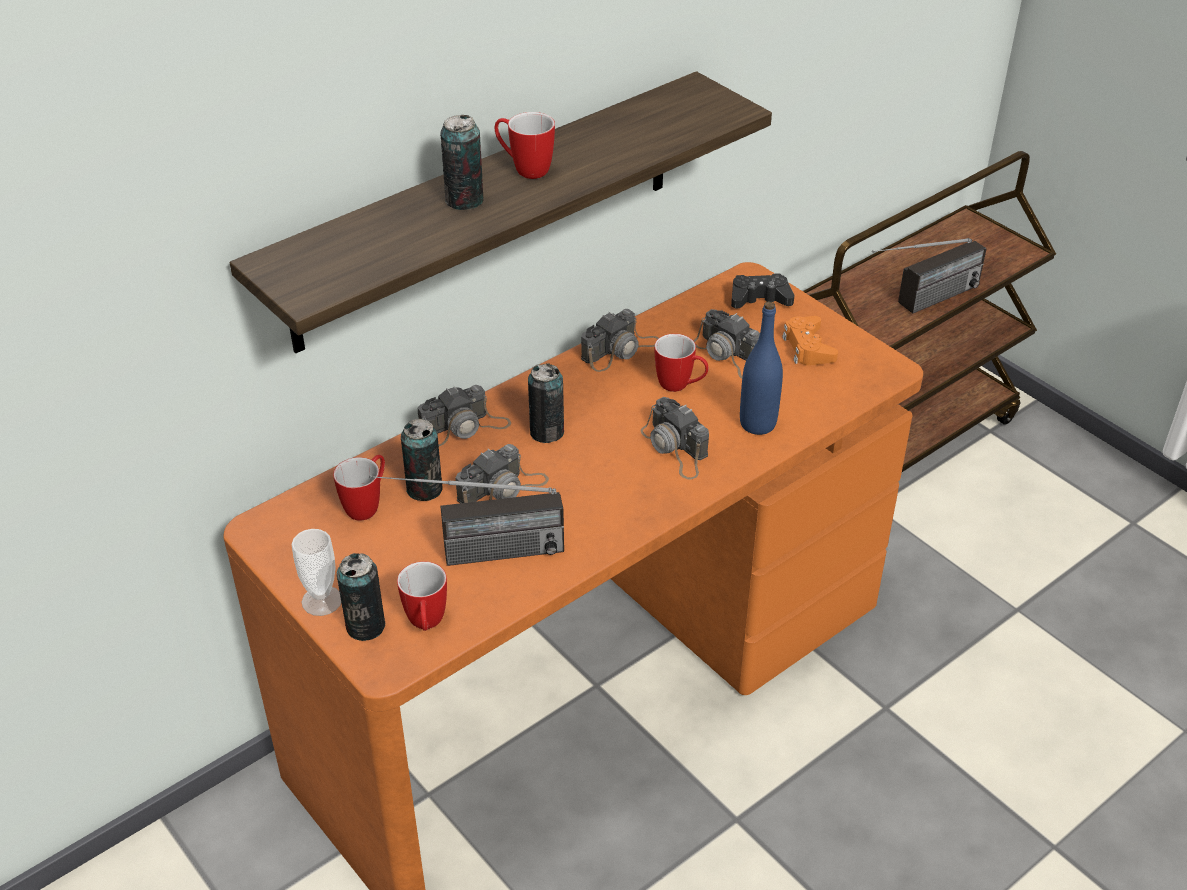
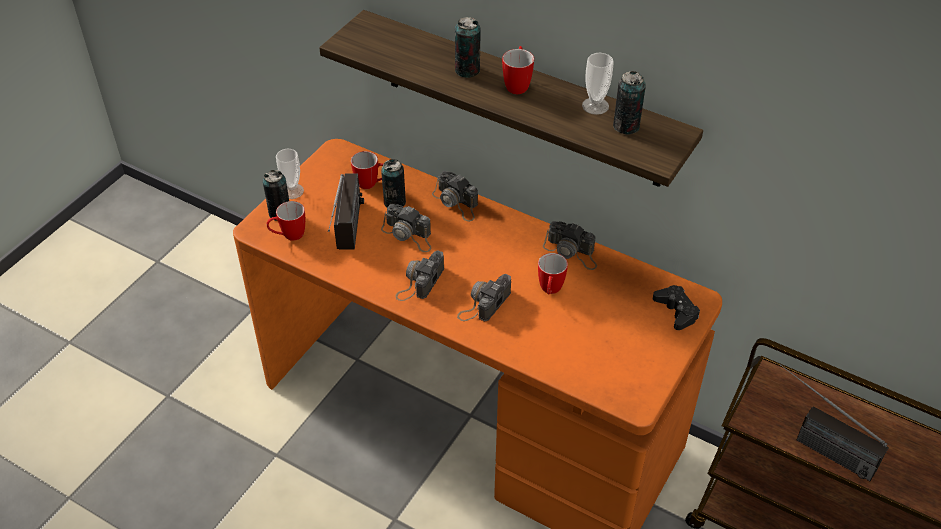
camera: 70 degrees right, 5 degrees up
radio [369,475,564,566] -> radio turned 150 degrees counterclockwise [328,173,364,250]
can [528,363,564,443] -> can moved to [613,71,646,135]
camera [694,309,760,379] -> camera moved to [395,250,444,301]
blue bottle [740,301,783,435] -> none
orange game controller [782,316,838,366] -> none
none -> cup [582,53,614,115]

